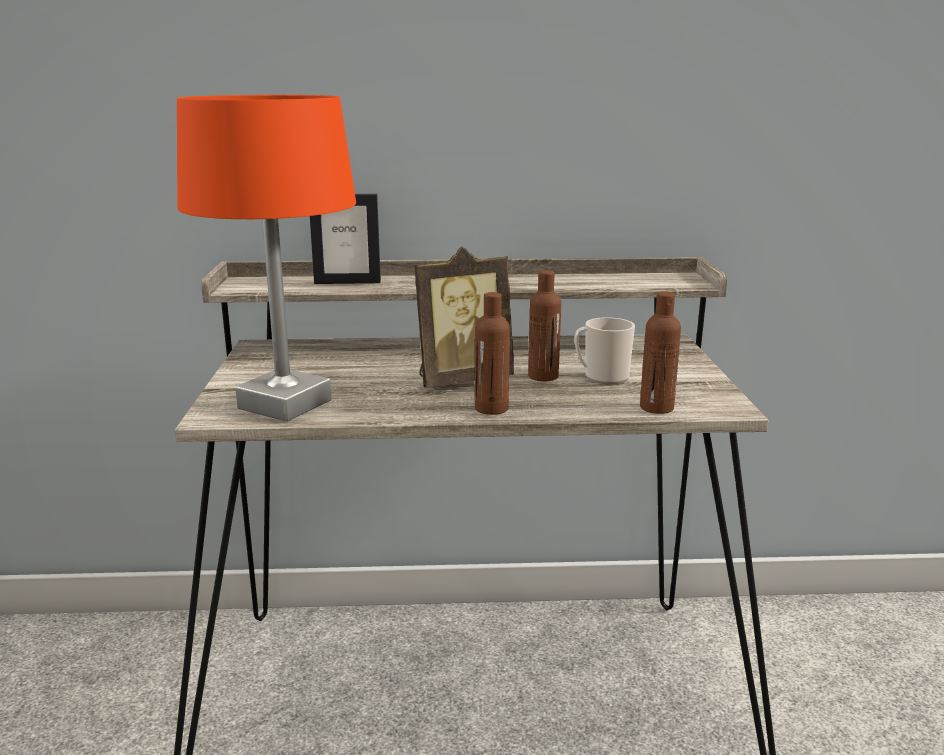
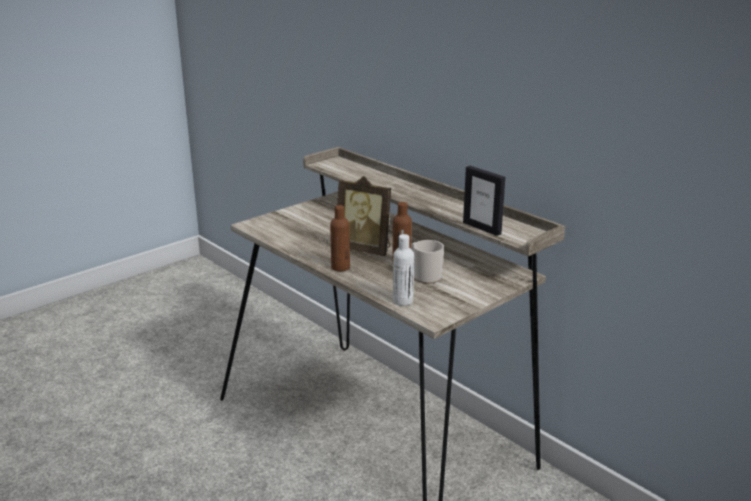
camera: 50 degrees right, 5 degrees up
orange table lamp [177,95,356,422] -> none
picture frame [310,194,381,284] -> picture frame moved to [463,166,505,236]
brown bottle [640,292,681,414] -> white bottle [393,234,414,306]

